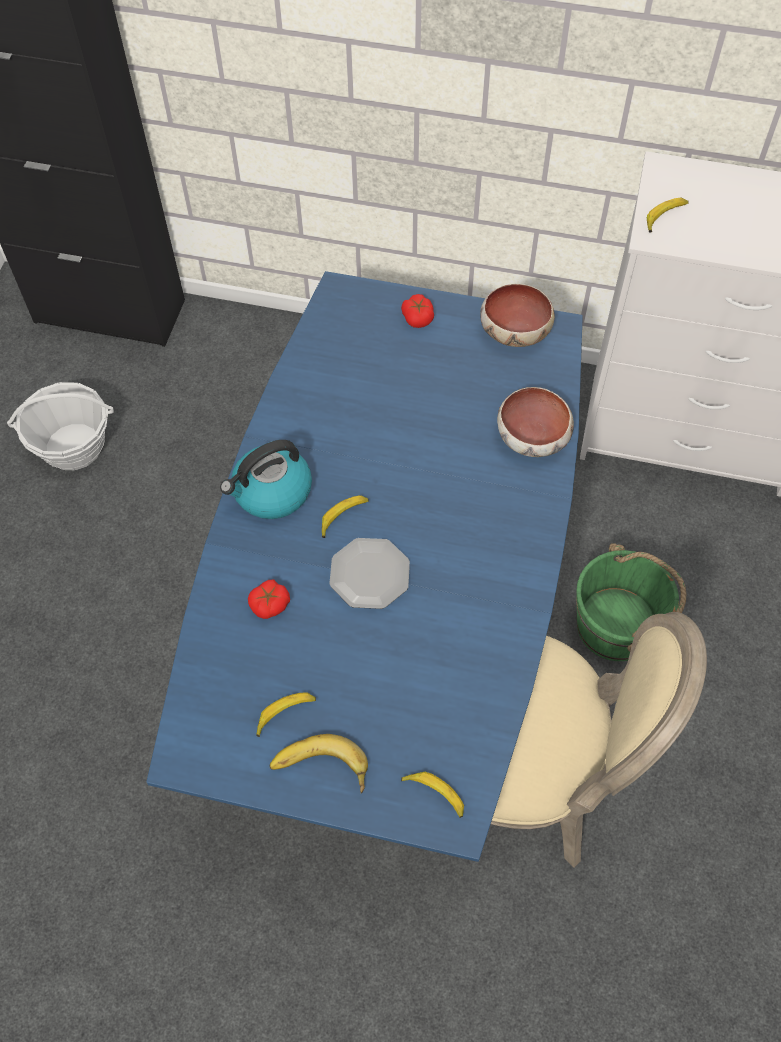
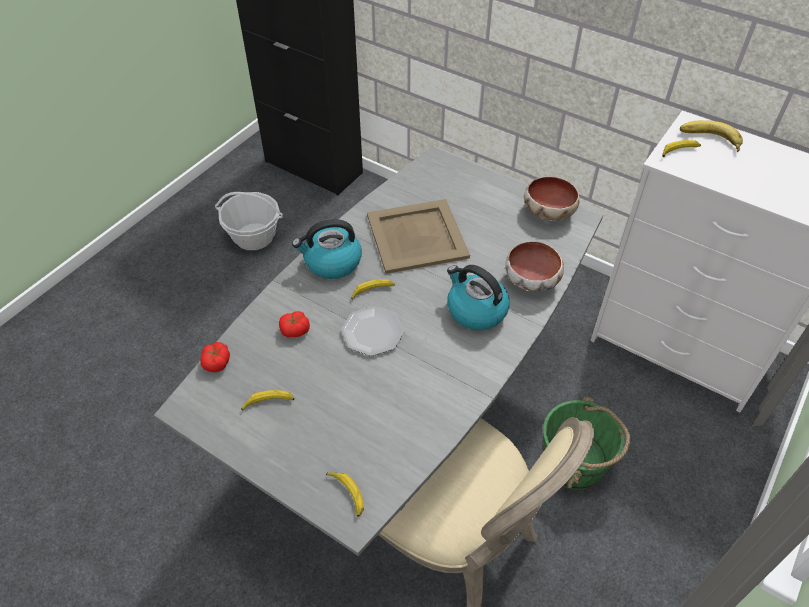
camera: 20 degrees right, 10 degrees down
blue dining table [146,271,583,862] -> grey dining table [154,146,603,556]
banana [270,734,368,793] -> banana moved to [680,121,743,152]
tomato [401,294,434,328] -> tomato moved to [200,342,230,372]
none -> beige tray [367,199,470,274]
none -> kettle [447,265,510,330]

